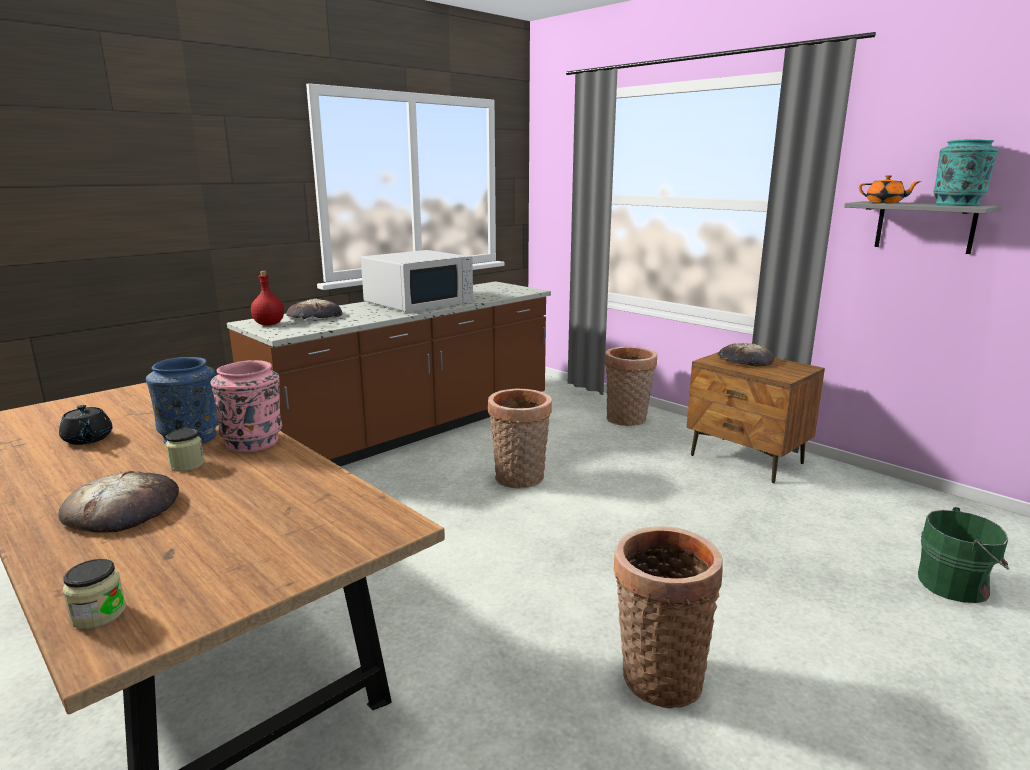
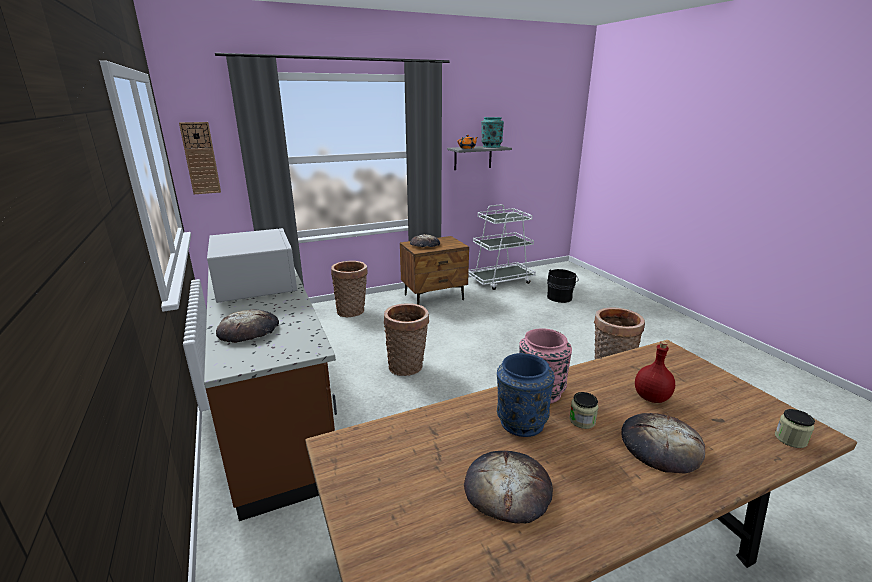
camera: 70 degrees left, 5 degrees up
black teapot [59,405,113,445] -> bread [464,451,553,524]
red bottle [251,271,284,326] -> red bottle moved to [635,341,675,403]
green bucket [918,507,1009,603] -> black bucket [547,269,578,303]
none -> wall clock [179,122,221,194]
none -> white cart [468,204,536,290]

